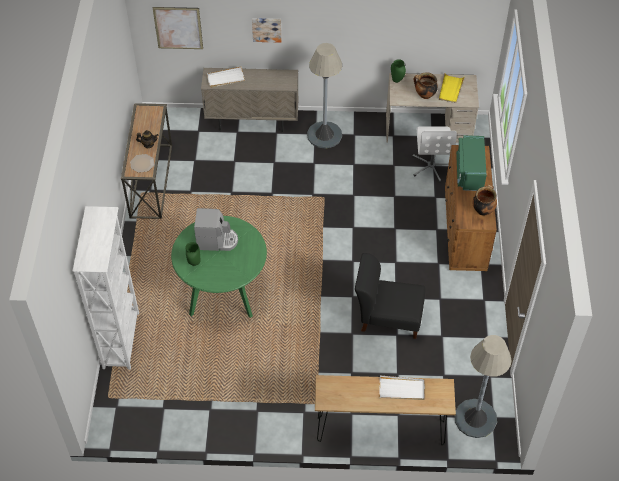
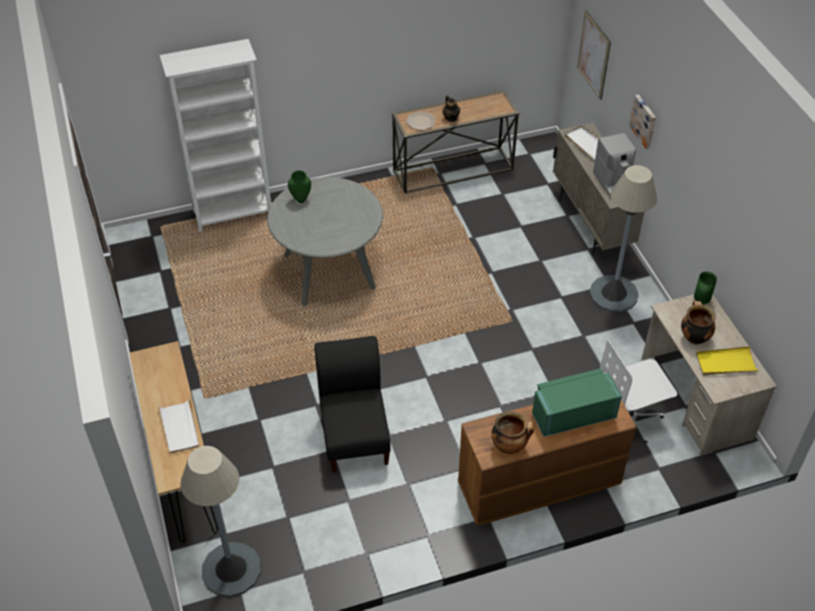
camera: 70 degrees right, 5 degrees down
green dining table [171,216,267,318] -> grey dining table [267,177,383,306]
coffee machine [194,208,238,251] -> coffee machine moved to [593,133,636,197]

